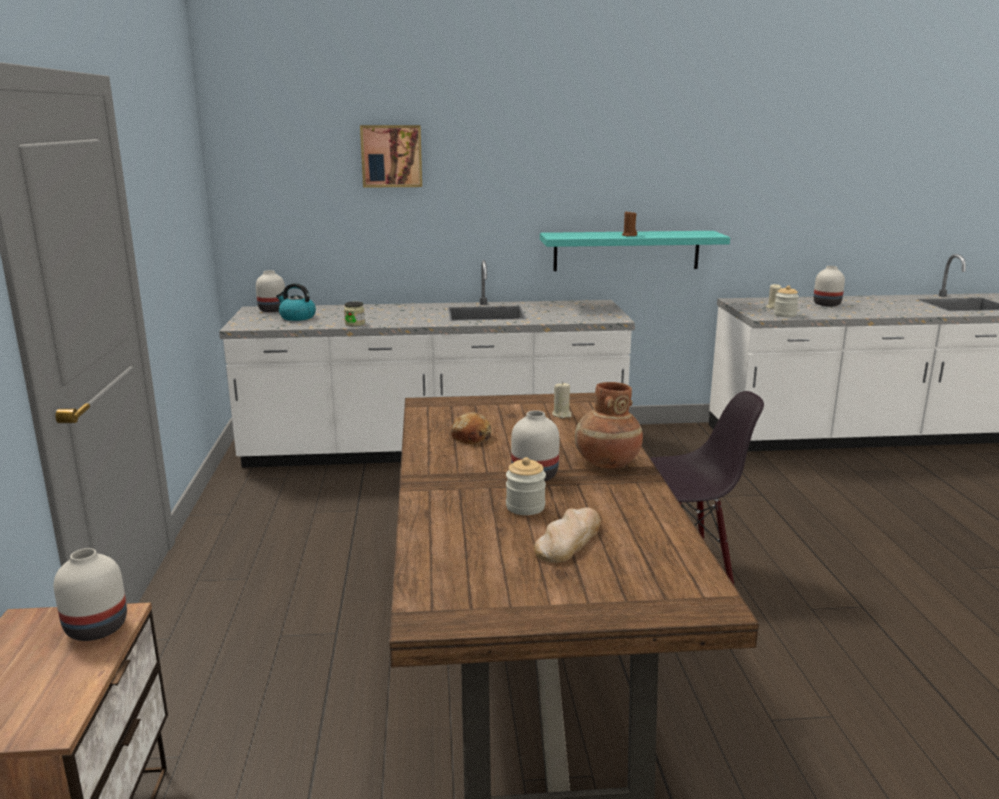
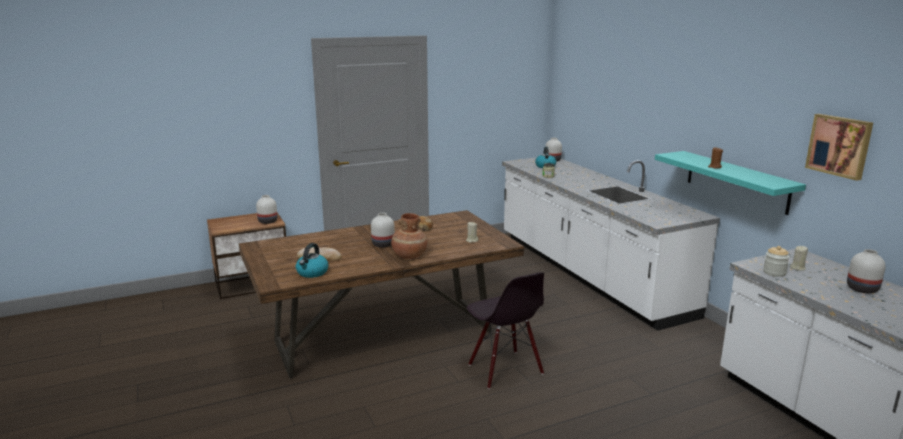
camera: 70 degrees right, 0 degrees up
picture [360,125,422,188] -> picture moved to [805,114,873,181]
jar [506,457,546,515] -> none
none -> kettle [296,243,329,278]

